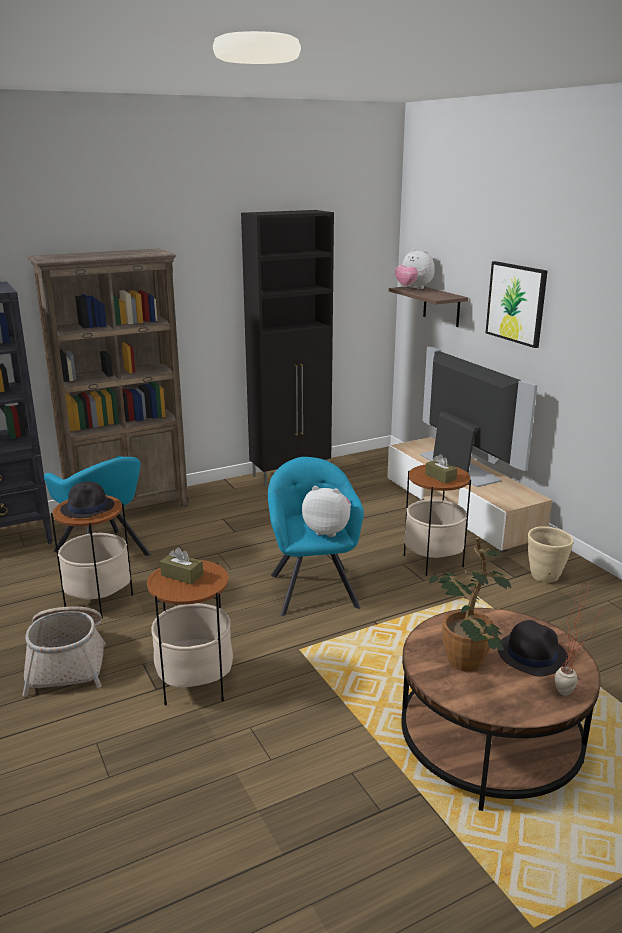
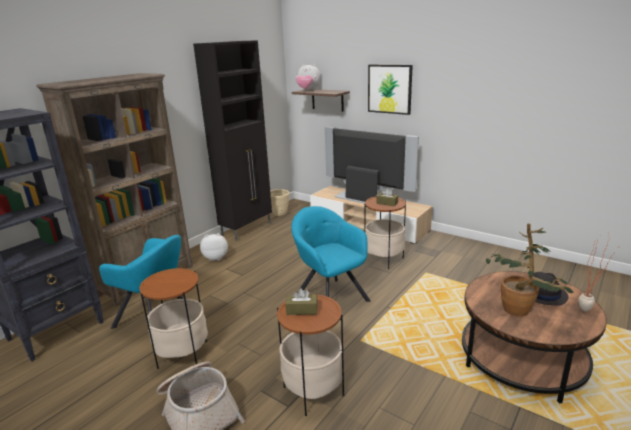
camera: 25 degrees left, 0 degrees up
black hat [60,482,114,518] -> none
plush toy [302,486,351,537] -> plush toy moved to [200,233,228,261]
beige planter [528,526,573,582] -> beige planter moved to [270,189,289,216]

